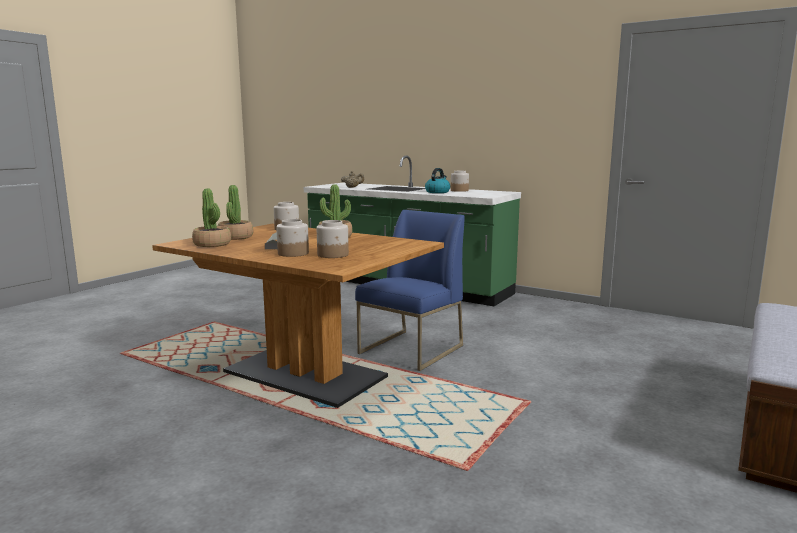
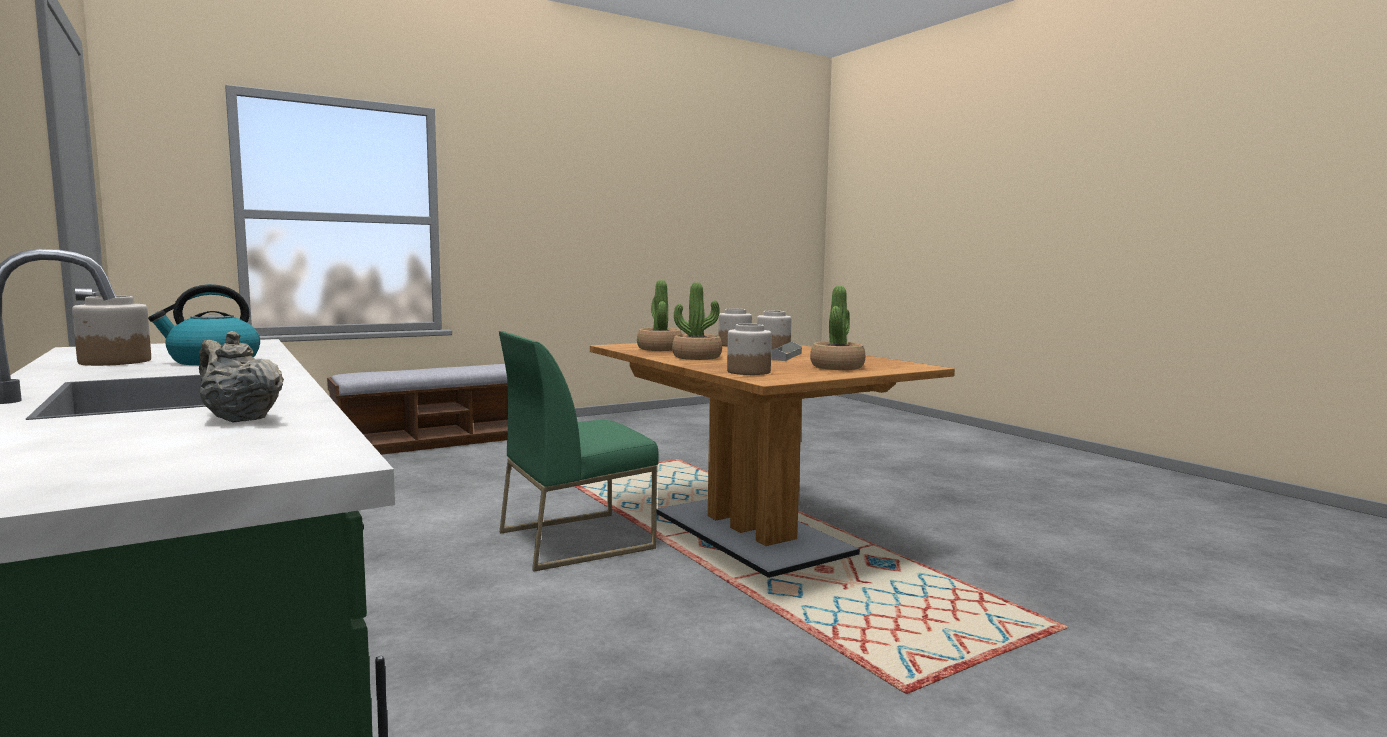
camera: 155 degrees left, 5 degrees down
potted plant [192,188,231,247] -> potted plant moved to [637,280,682,351]
blue chair [355,210,465,371] -> green chair [499,331,659,572]

